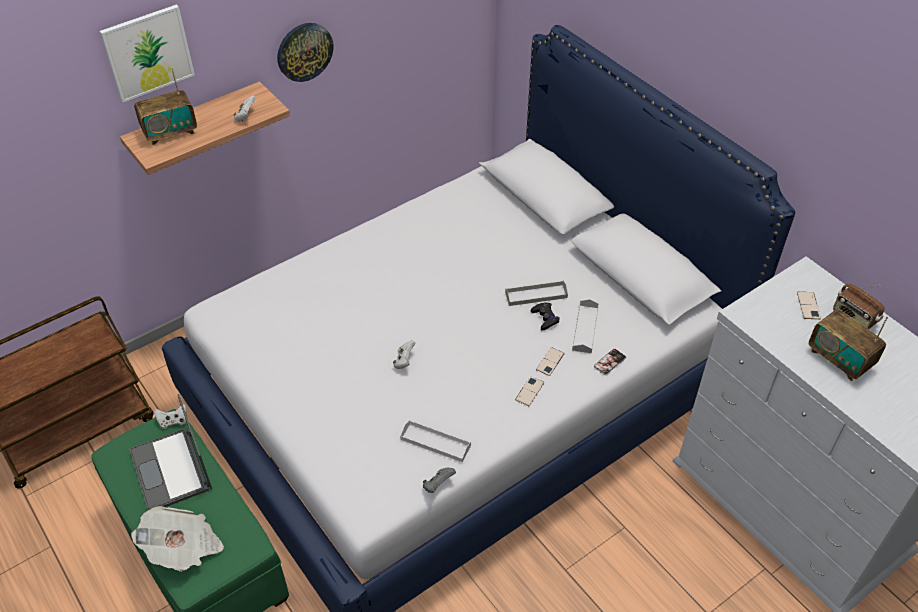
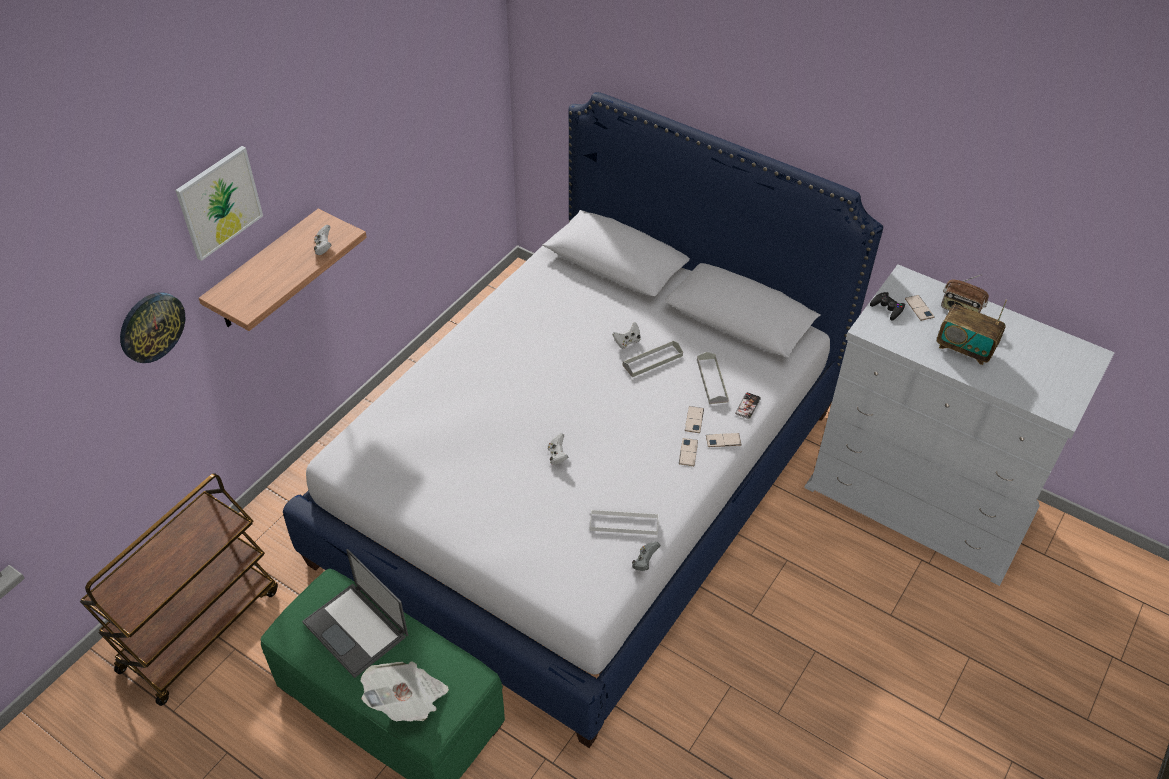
camera: 20 degrees left, 0 degrees up
radio [134,68,197,145] -> none
white game controller [154,403,187,429] -> white game controller moved to [612,322,641,349]
wall clock [277,23,333,82] -> wall clock moved to [120,292,185,363]
black game controller [531,302,560,331] -> black game controller moved to [870,292,905,321]
none -> phone [706,433,741,447]

